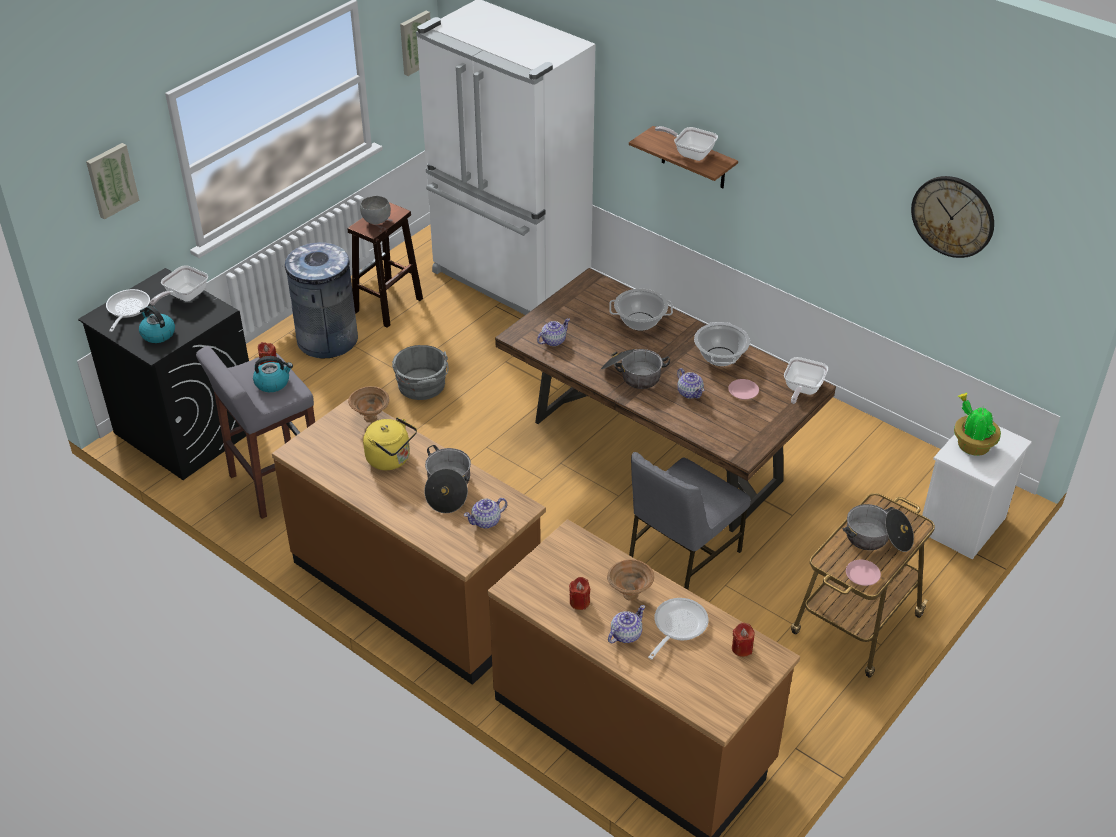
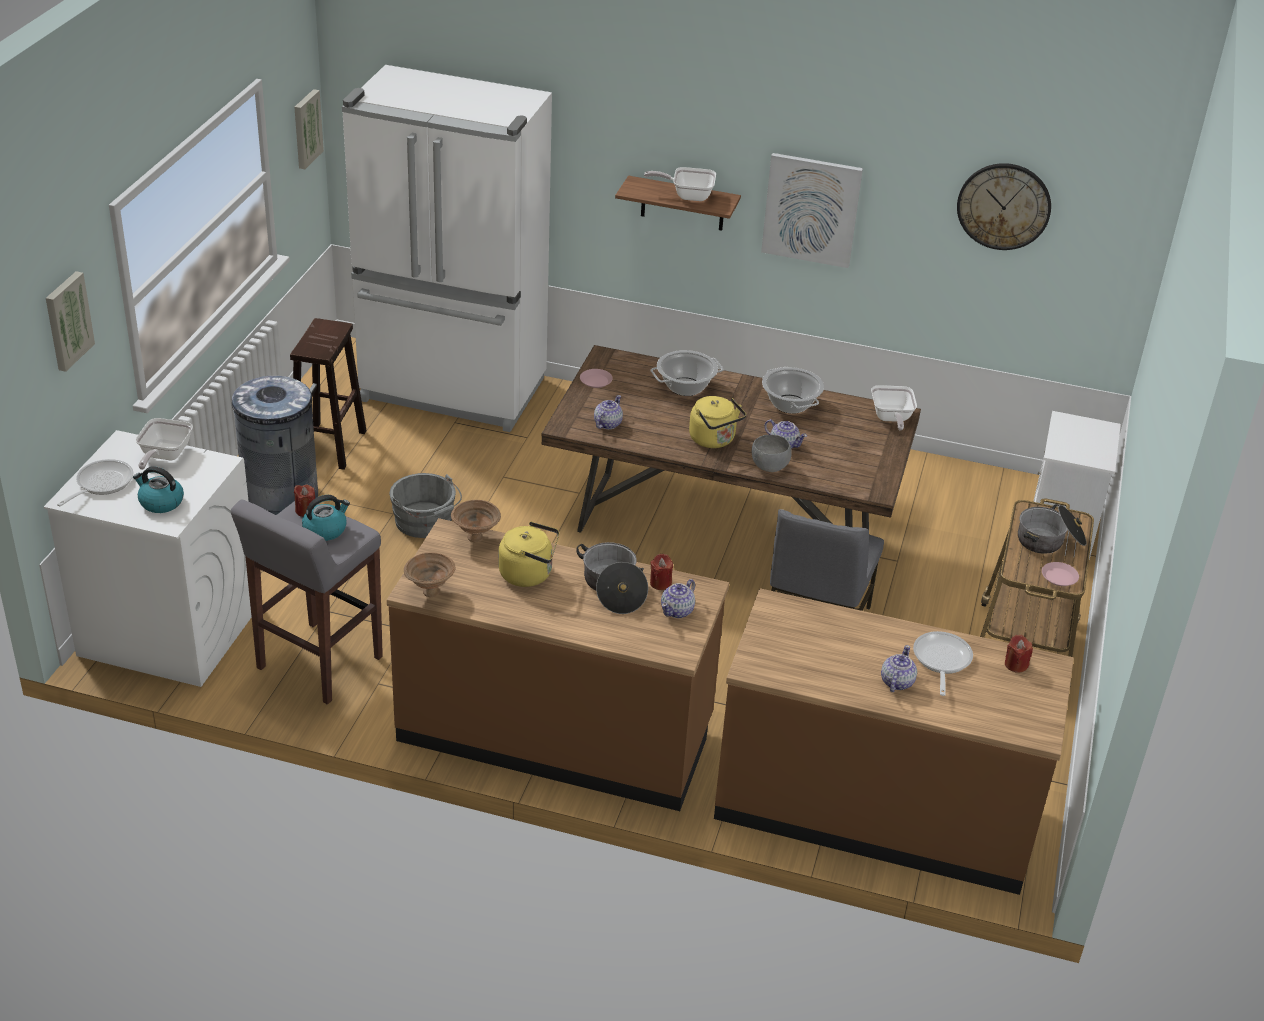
camera: 25 degrees left, 5 degrees down
black washing machine [78,268,249,480] -> white washing machine [44,430,252,687]
frying pan [106,289,150,332] -> frying pan turned 45 degrees clockwise [57,459,133,506]
grey bowl [360,196,391,224] -> grey bowl moved to [752,435,792,472]
red candle [569,577,590,610] -> red candle moved to [650,554,673,590]
cooking pot [601,349,670,389] -> yellow kettle [689,396,746,448]
brown bowl [607,559,654,601] -> brown bowl moved to [404,552,455,597]
pink plate [728,379,759,400] -> pink plate moved to [580,369,613,388]
potted plant [954,393,1001,456] -> none
none -> picture [761,153,863,268]

